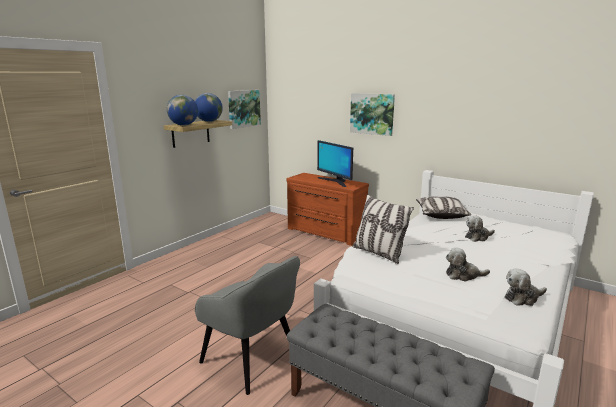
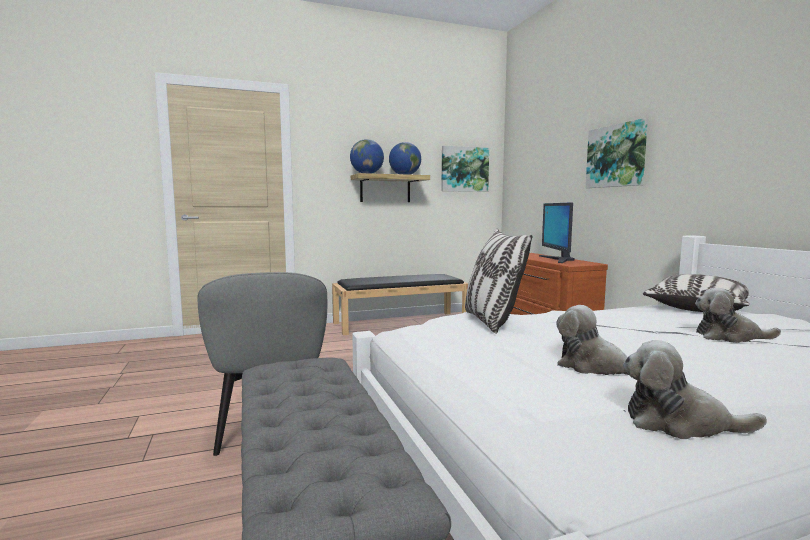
camera: 35 degrees right, 10 degrees down
none -> black bench [332,274,469,335]

